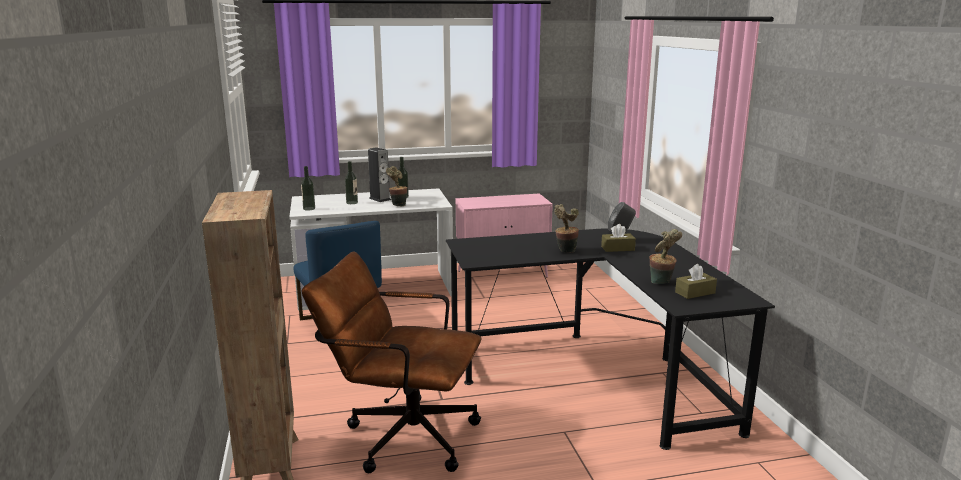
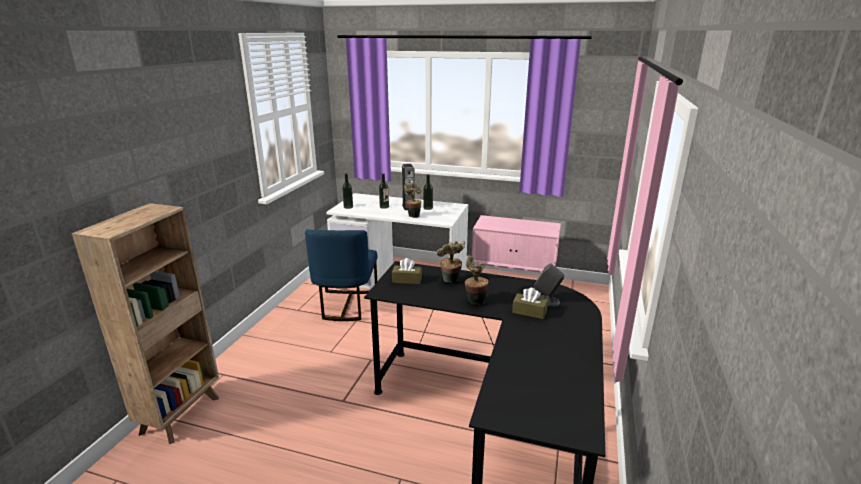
camera: 30 degrees right, 5 degrees up
brown office chair [302,251,481,473] -> none
potted plant [649,229,682,284] -> potted plant moved to [437,241,465,283]
brown tissue box [675,264,717,299] -> brown tissue box moved to [392,258,422,284]

